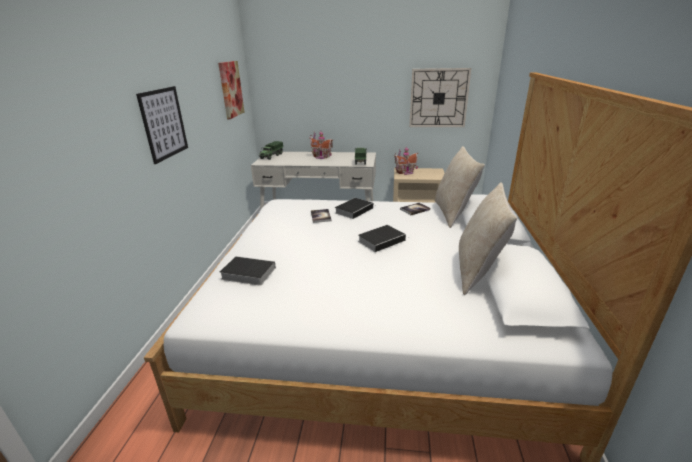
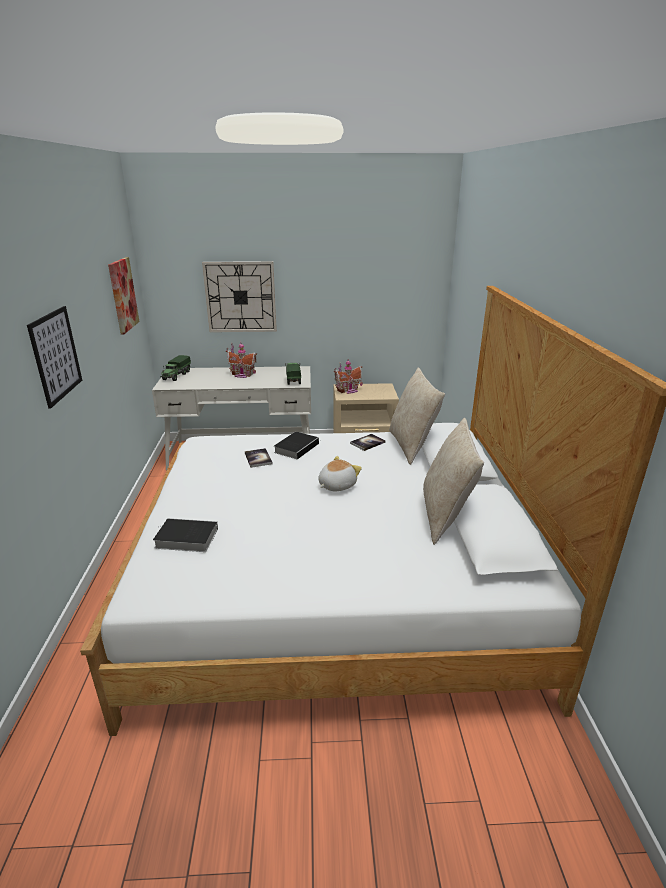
camera: 10 degrees left, 0 degrees up
book [358,225,406,252] -> plush toy [318,456,362,491]
wall clock [409,68,471,127] -> wall clock moved to [202,261,277,332]

